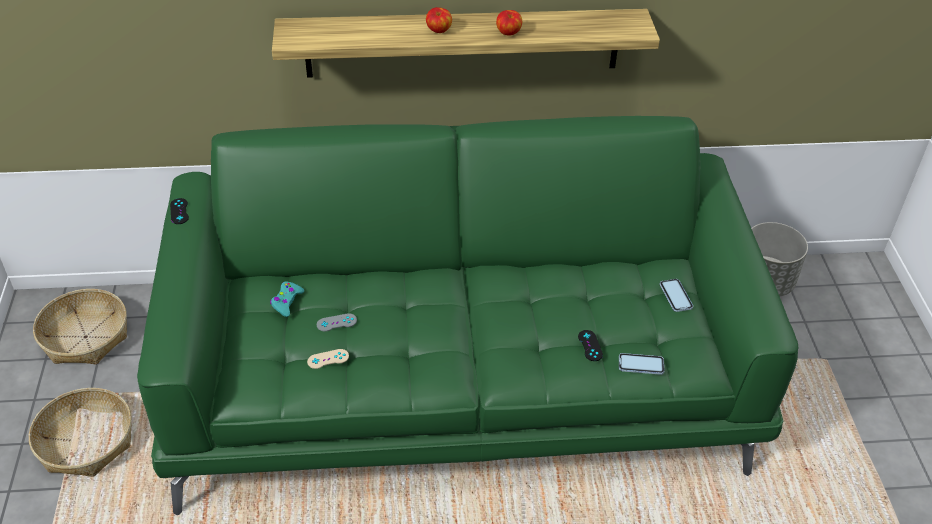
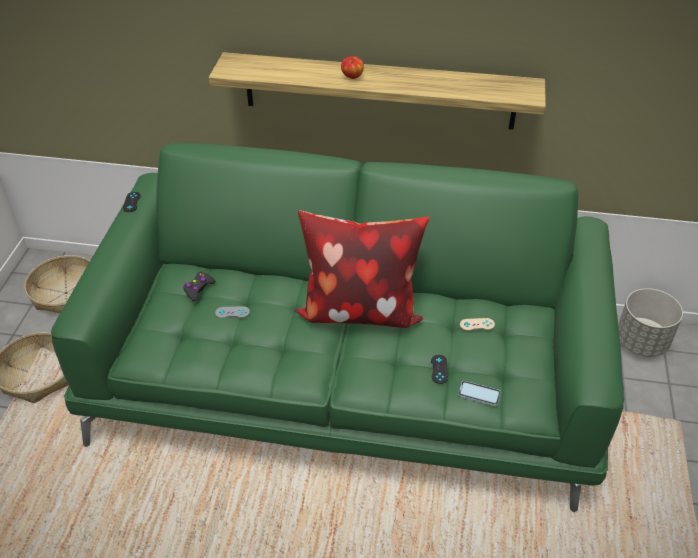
camera: 15 degrees right, 0 degrees up
turquoise game controller [270,281,304,317] -> black game controller [183,272,215,301]
beige game controller [307,349,349,369] -> beige game controller moved to [460,318,495,331]
apple [496,10,522,36] -> none
phone [660,279,693,312] -> none
none -> pillow [294,210,429,328]

